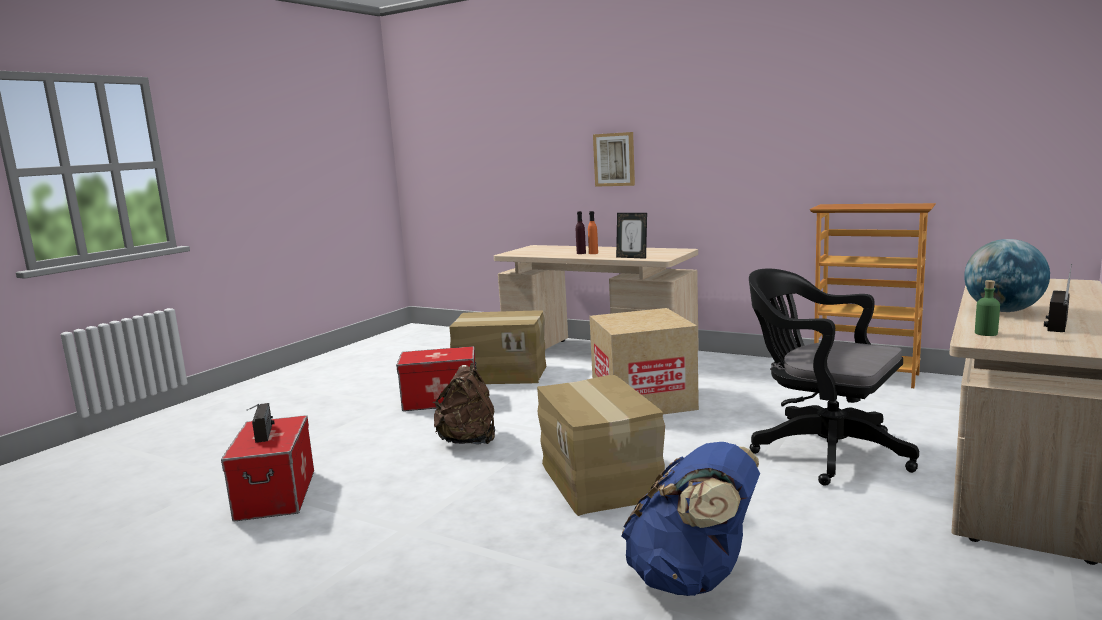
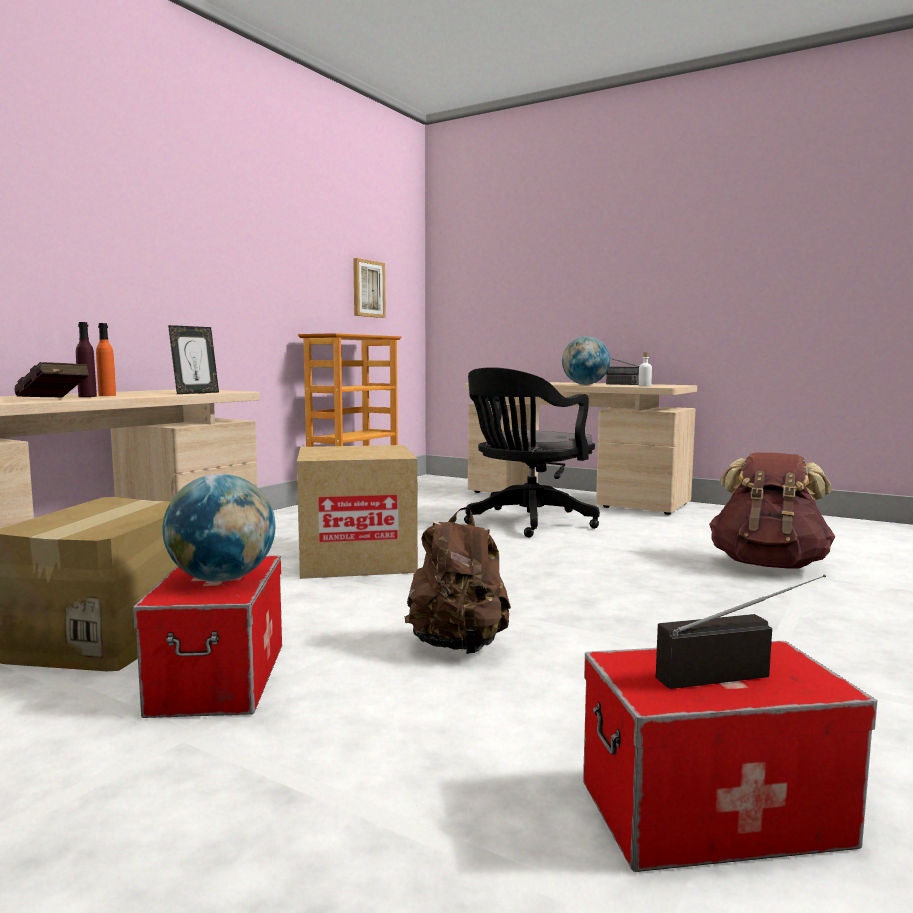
camera: 90 degrees left, 5 degrees down
cardboard box [537,375,665,516] -> none
picture [593,132,635,187] -> picture moved to [353,258,386,318]
blue backpack [621,442,760,596] -> brown backpack [709,452,835,569]
green bottle [975,280,1000,336] -> white bottle [638,353,652,387]
none -> red book [14,362,89,398]
none -> globe [163,474,276,582]

